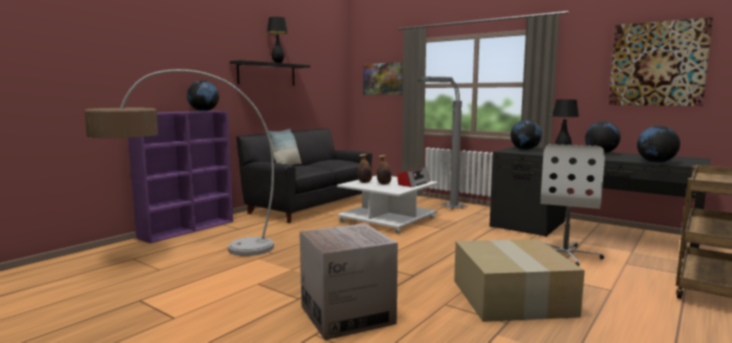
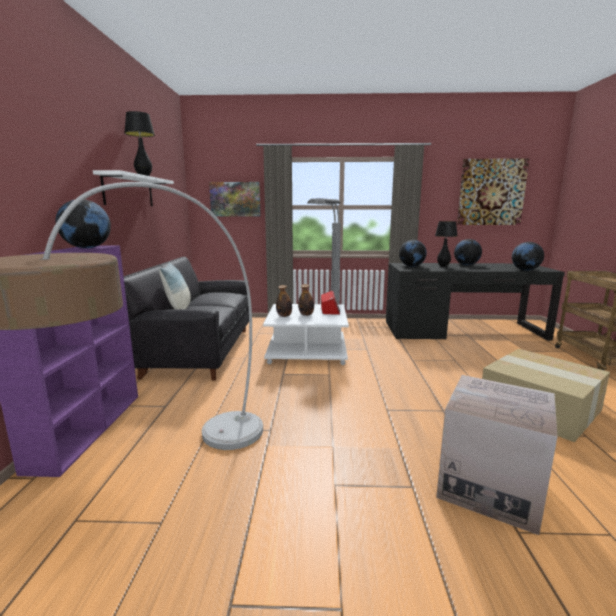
camera: 35 degrees left, 5 degrees up
black shelf [230,60,311,85] -> white shelf [93,170,174,206]
white office chair [540,144,605,266] -> none

